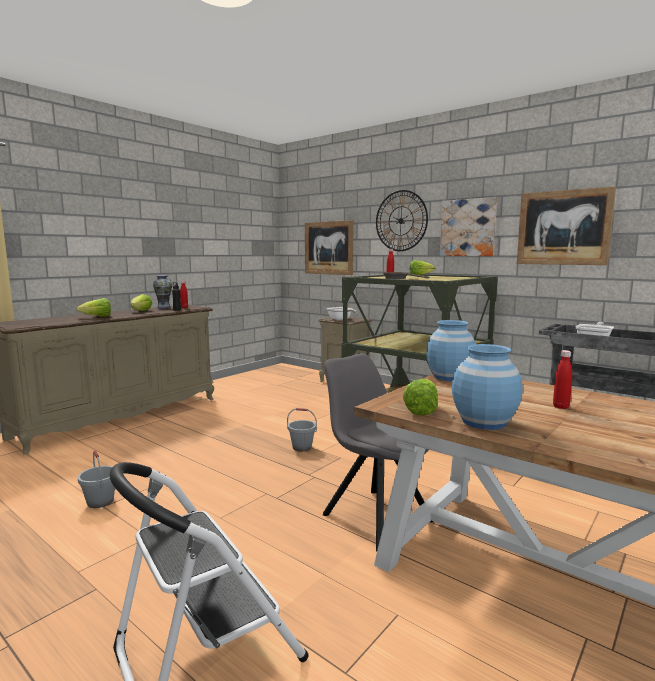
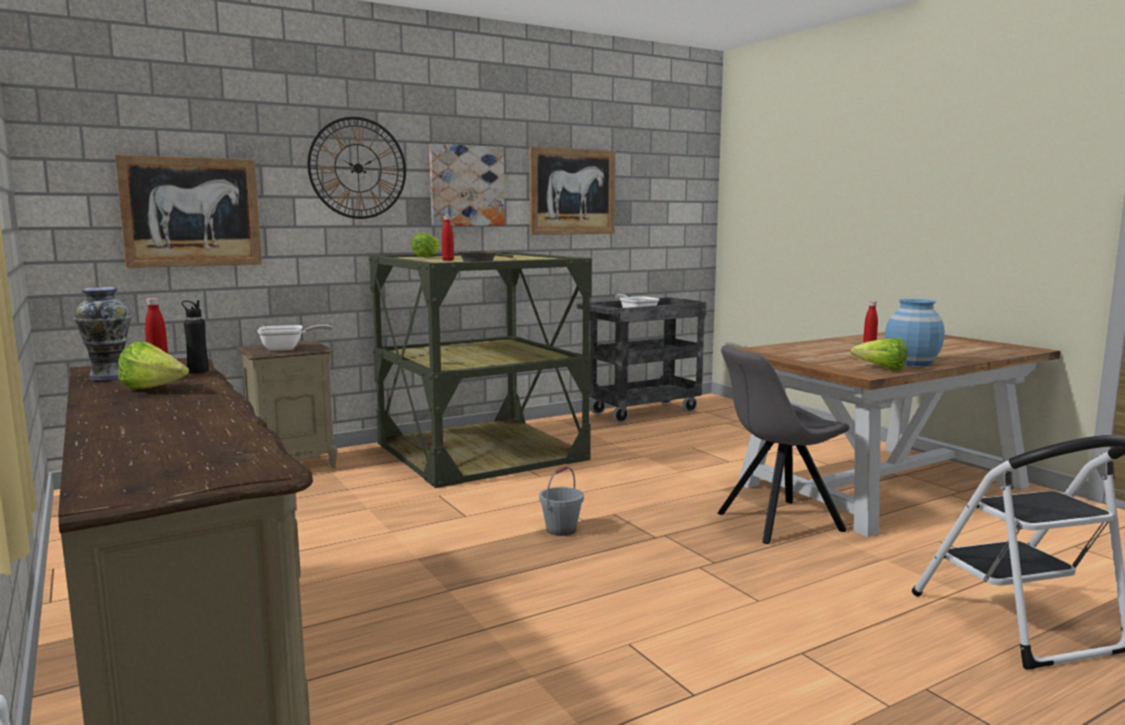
camera: 70 degrees left, 0 degrees up
lettuce [76,298,111,317] -> none
grey bucket [78,450,115,508] -> none
blue vase [426,320,476,381] -> none

